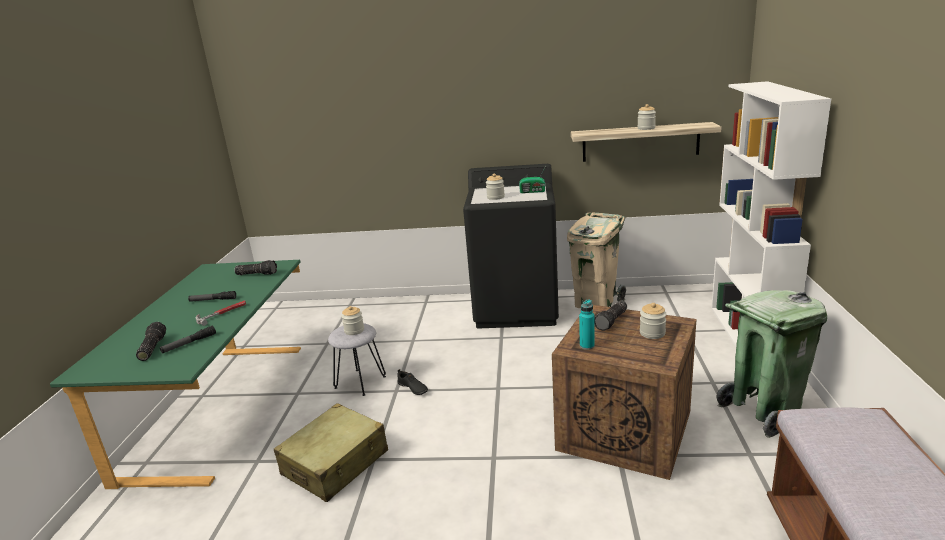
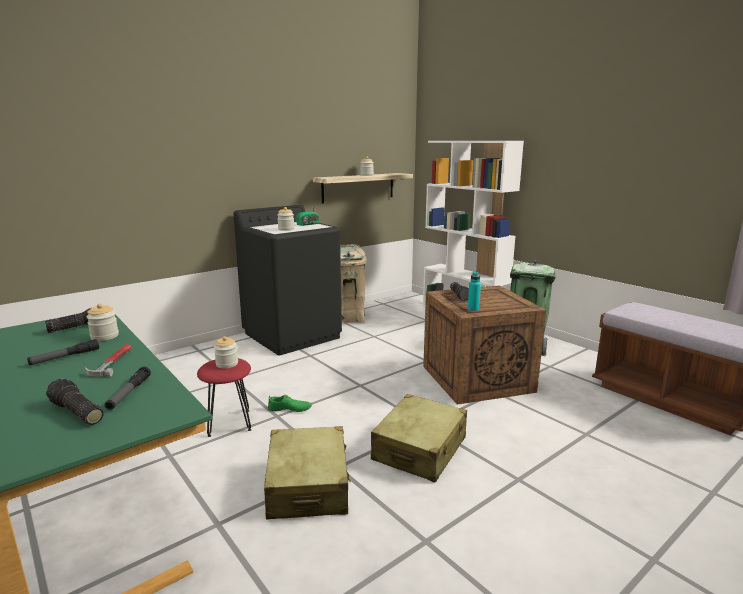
camera: 45 degrees left, 5 degrees down
grey stool [328,323,386,396] -> red stool [197,358,251,437]
black shoe [397,369,428,395] -> green shoe [268,394,312,412]
jar [640,303,667,339] -> jar moved to [86,303,119,341]
none -> beige suitcase [371,394,467,483]

